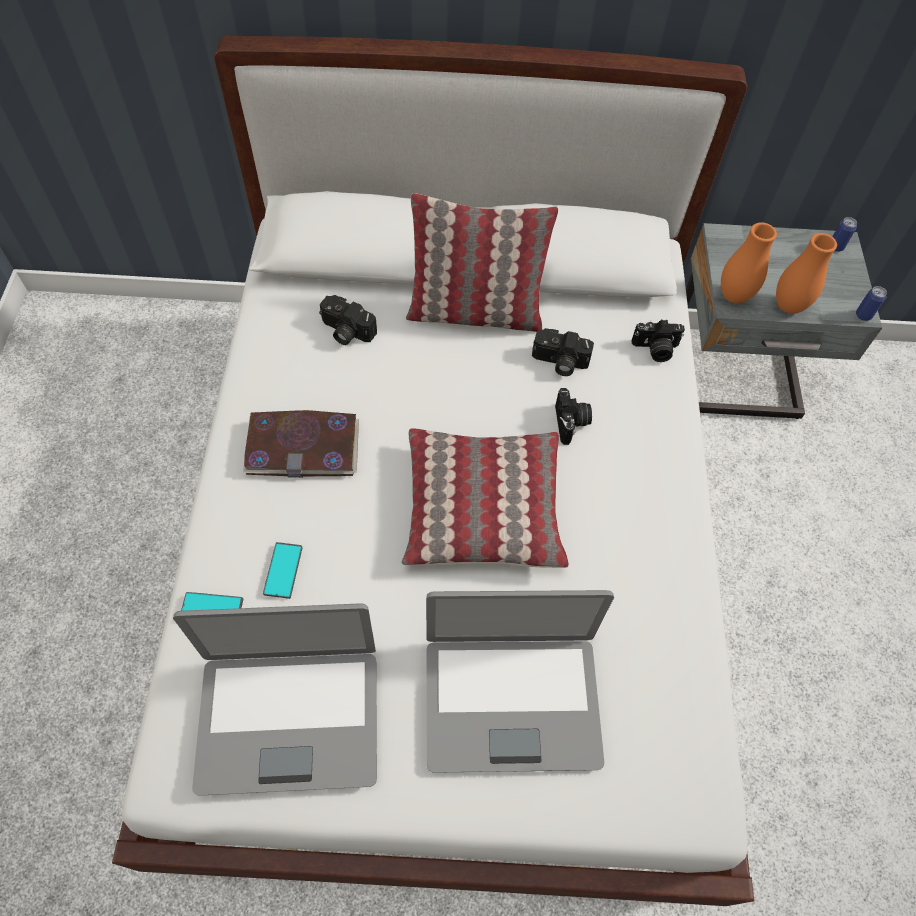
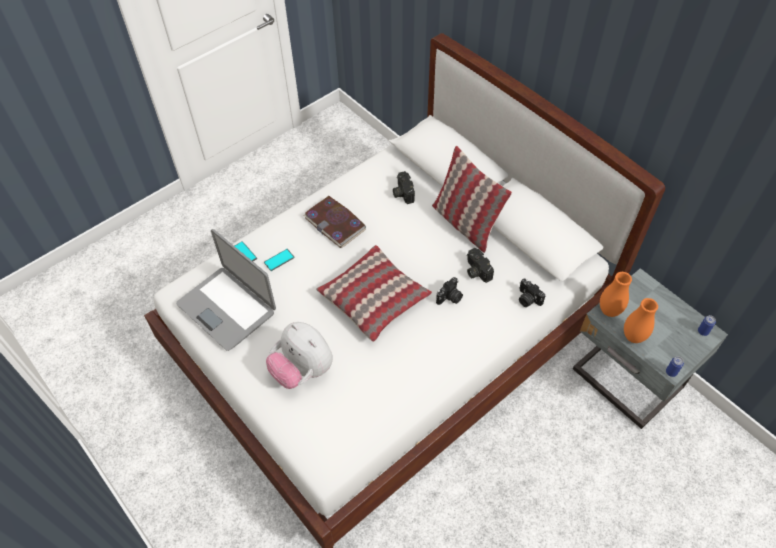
camera: 50 degrees right, 5 degrees down
laptop [426,590,614,773] -> plush toy [266,322,333,389]

